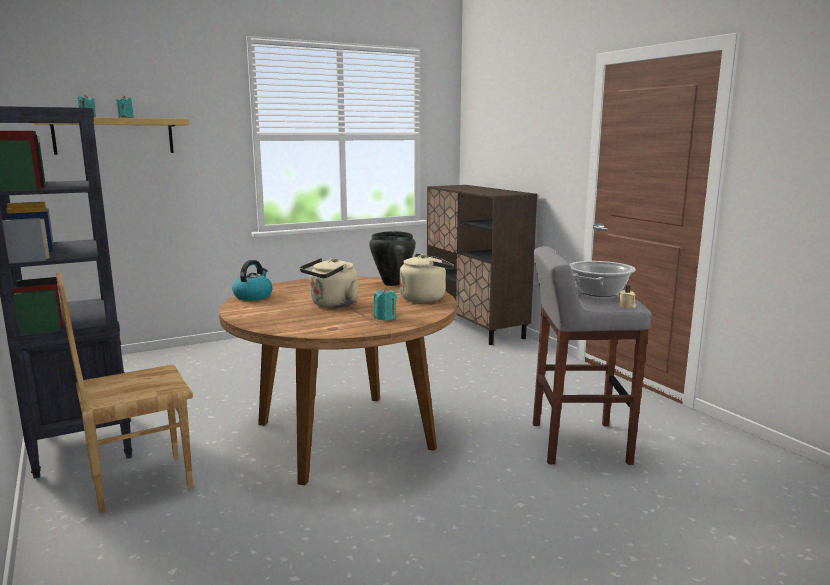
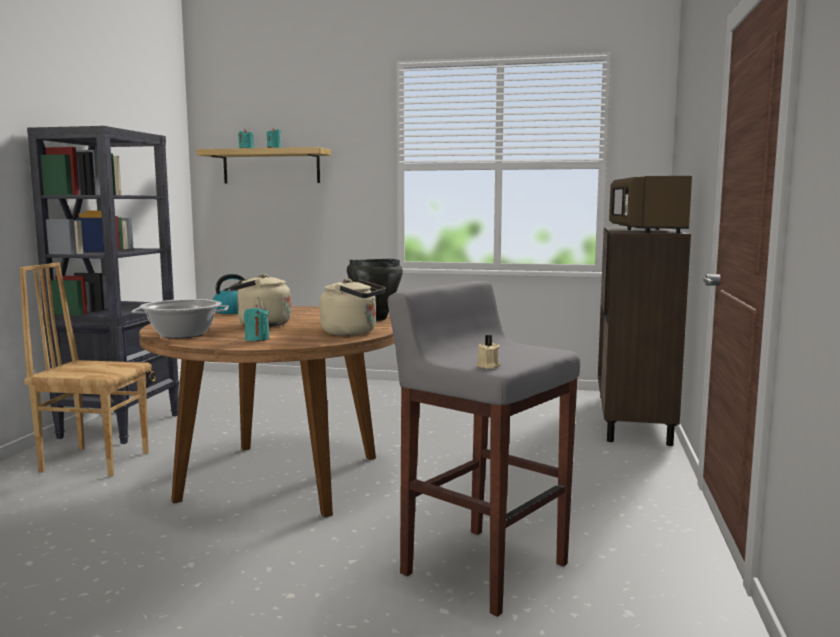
camera: 40 degrees right, 5 degrees down
cooking pot [569,261,636,297] -> cooking pot moved to [132,299,229,339]
none -> brown microwave [609,176,692,233]

